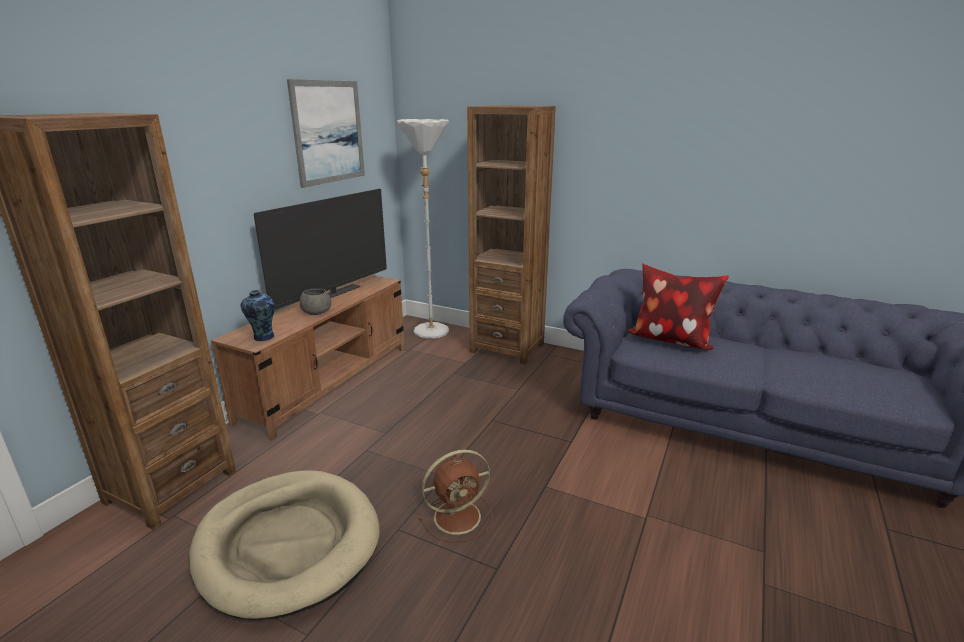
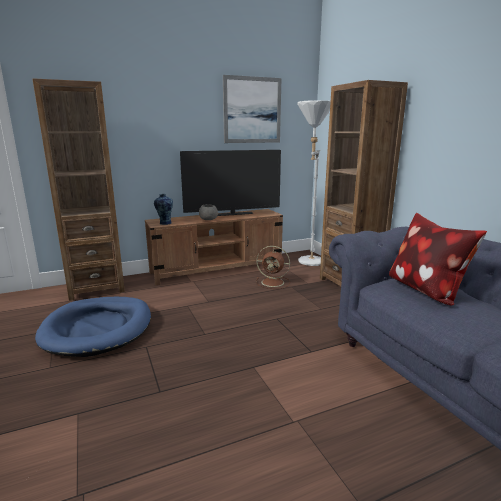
camera: 40 degrees right, 5 degrees down
beige dog bed [189,470,380,620] -> blue dog bed [35,297,151,357]
brown fan [419,450,493,543] -> brown fan moved to [256,246,290,289]

